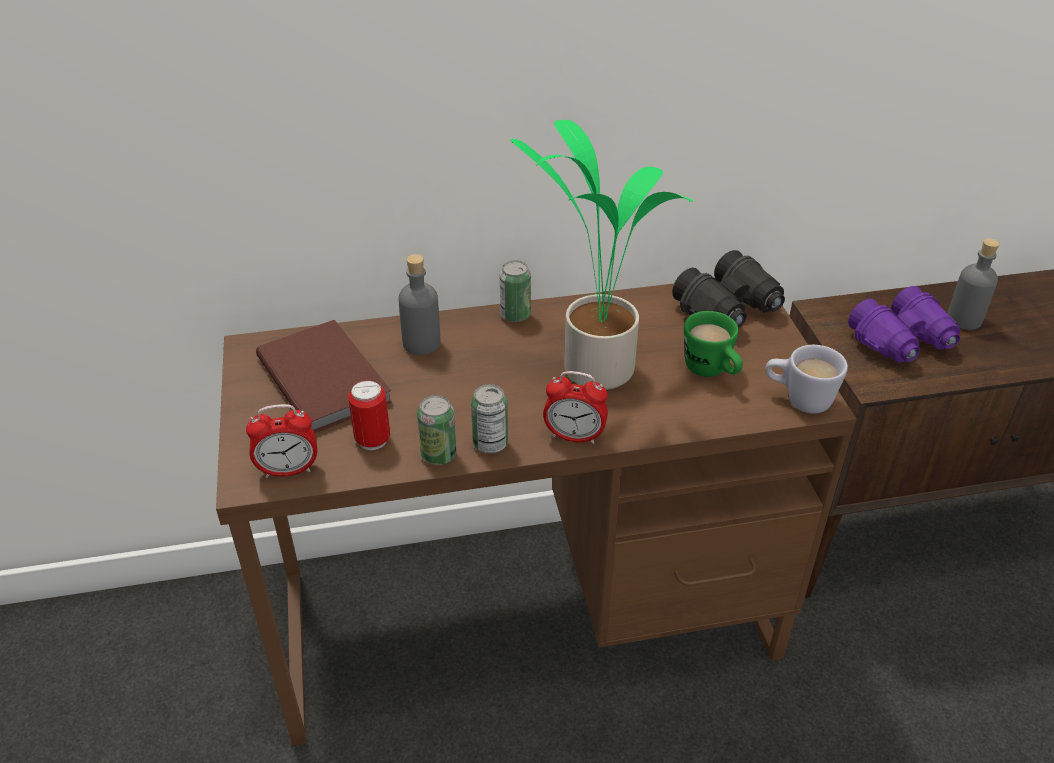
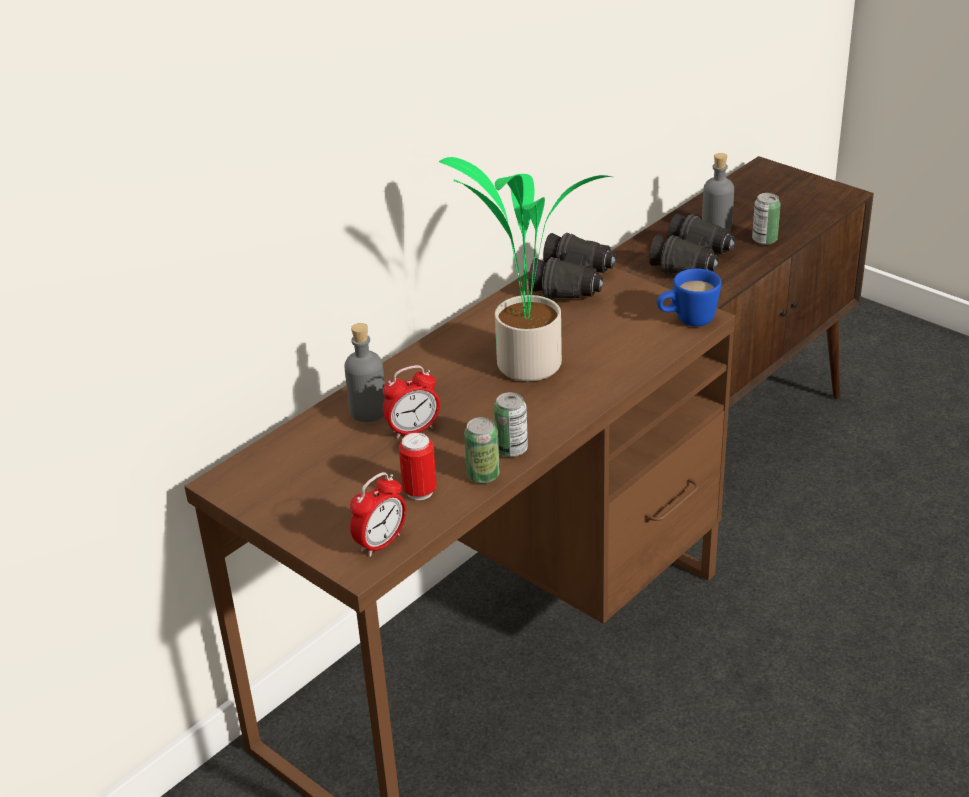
camera: 35 degrees left, 5 degrees down
brown book [256,320,392,433] -> none
can [500,260,531,322] -> can moved to [752,193,781,245]
alarm clock [543,371,608,444] -> alarm clock moved to [383,365,440,438]
green mug [684,311,743,377] -> none
white mug [765,345,848,414] -> blue mug [657,268,721,326]
purple binoculars [848,286,960,363] -> black binoculars [649,214,735,274]

